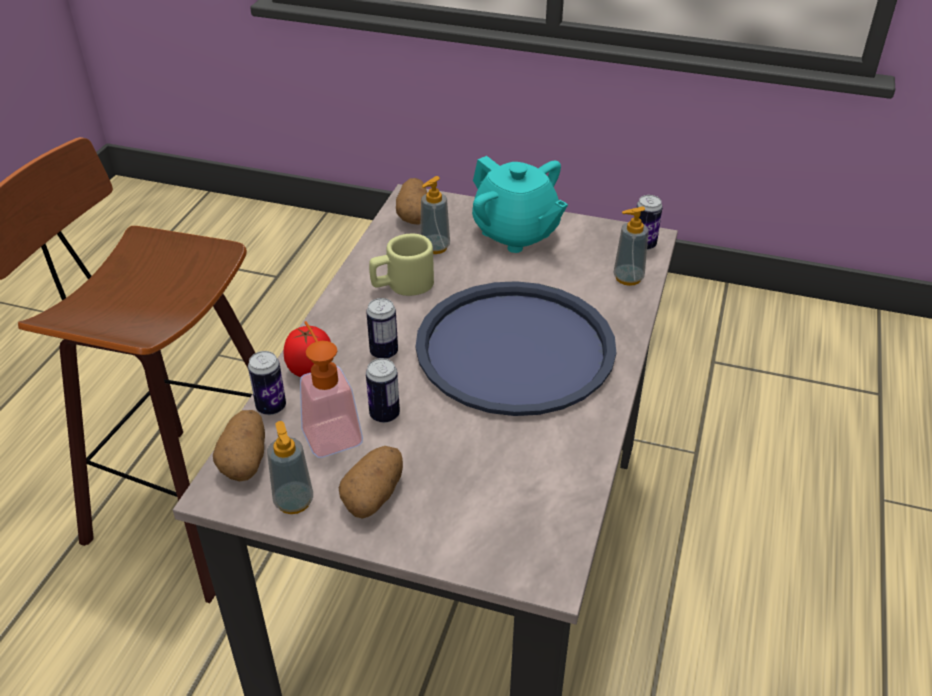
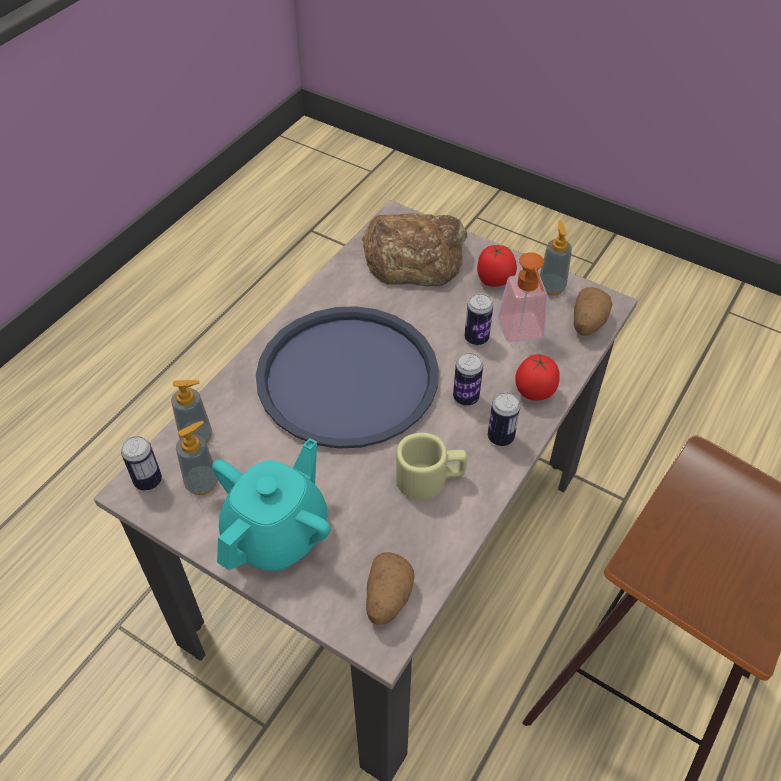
camera: 165 degrees left, 10 degrees up
can [248,351,286,415] -> can moved to [488,392,520,446]
potato [339,446,403,519] -> tomato [477,245,517,287]
soap dispenser [420,176,450,254] -> soap dispenser moved to [176,421,218,495]
turquoise teapot [472,156,568,253] -> turquoise teapot turned 60 degrees clockwise [212,438,331,571]
none -> bread [362,213,467,286]

